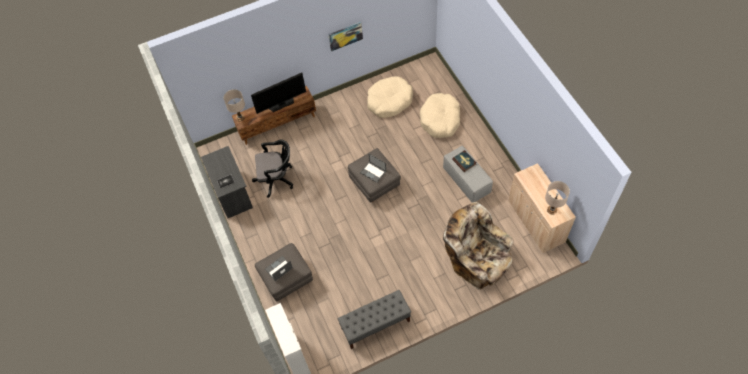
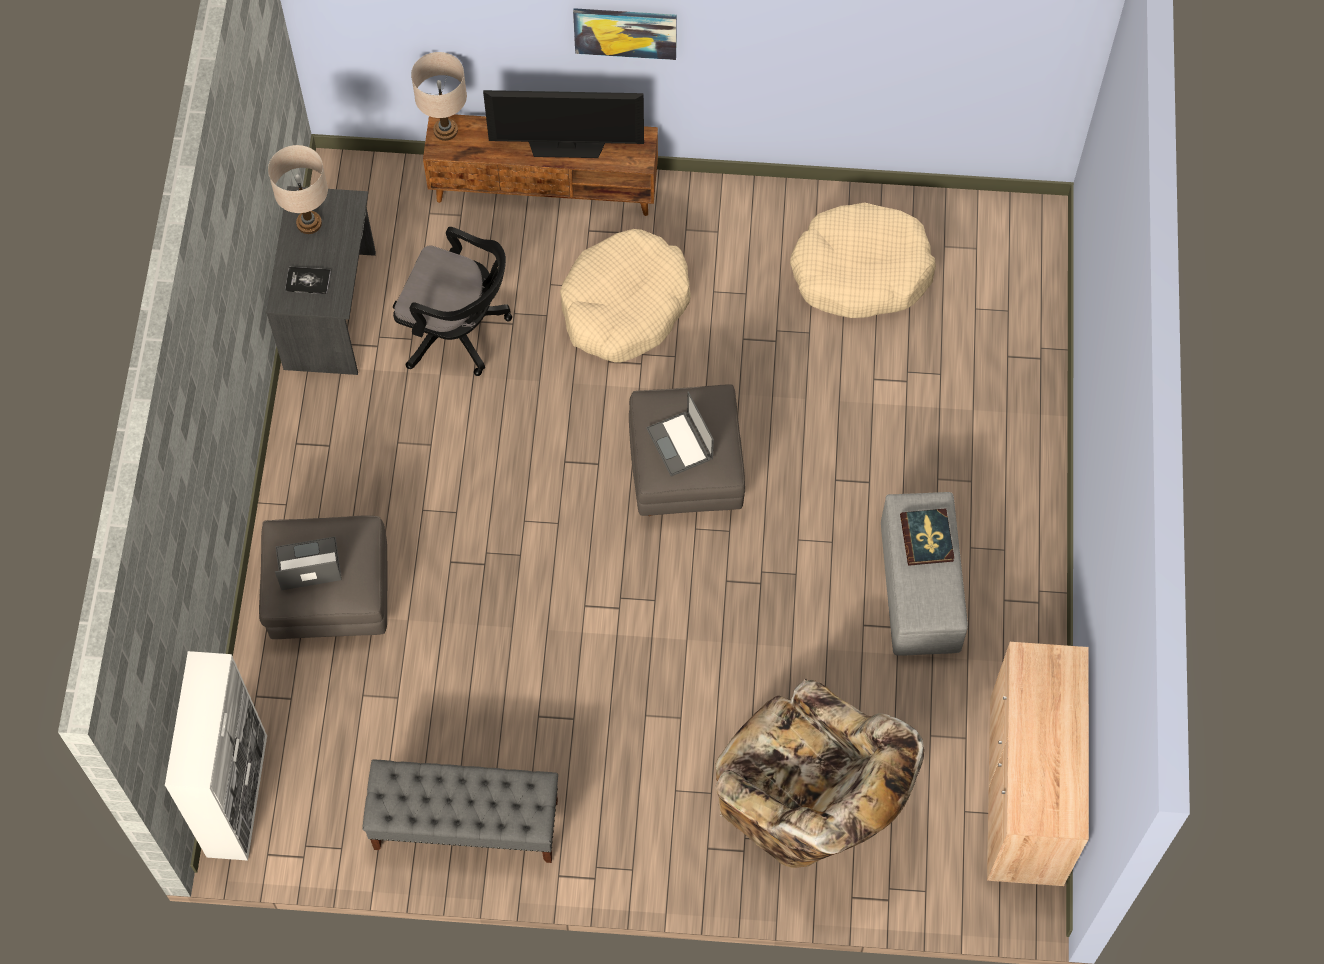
camera: 25 degrees right, 5 degrees up
picture [328,22,363,51] -> picture moved to [573,8,677,60]
beige dog bed [420,93,460,138] -> beige dog bed moved to [560,229,691,363]
beige armchair [443,202,514,290] -> beige armchair turned 150 degrees clockwise [715,678,924,868]
beige table lamp [545,181,570,215] -> beige table lamp moved to [268,145,328,234]

